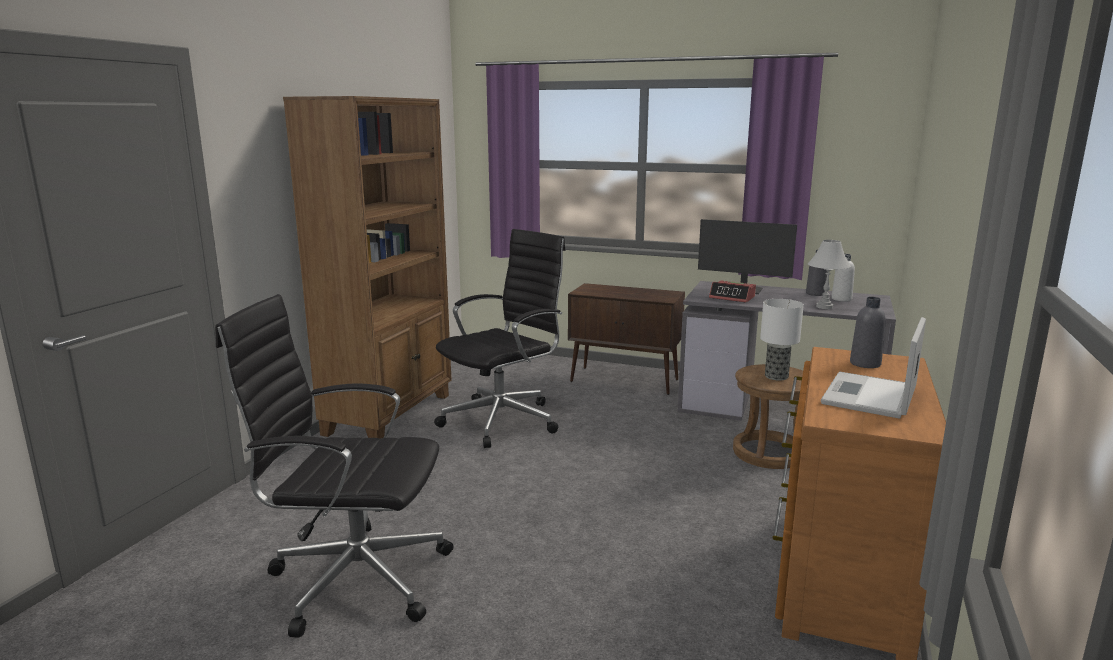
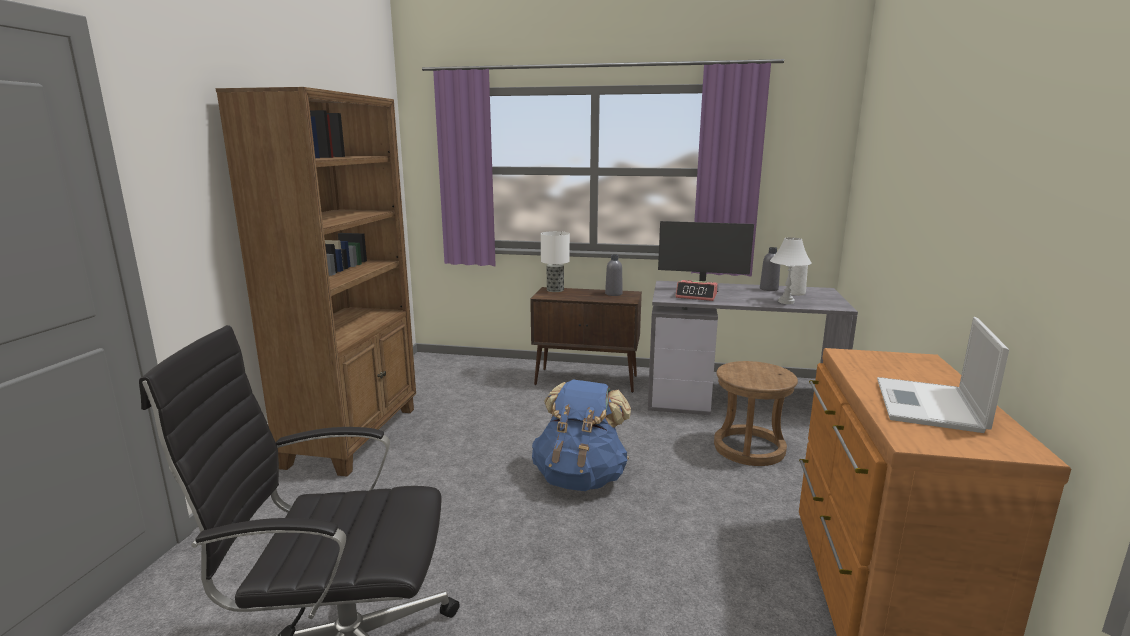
camera: 10 degrees left, 0 degrees up
black office chair [434,229,565,448] -> none
table lamp [760,299,804,381] -> table lamp moved to [541,231,570,292]
grey bottle [850,297,886,368] -> grey bottle moved to [605,254,622,296]
none -> blue backpack [532,380,631,491]

